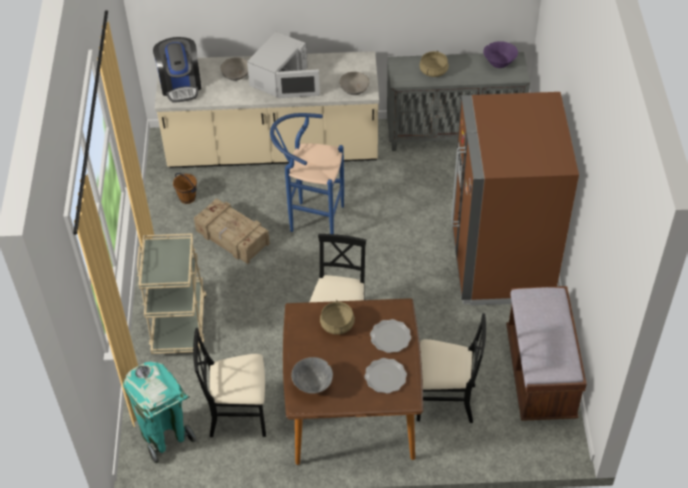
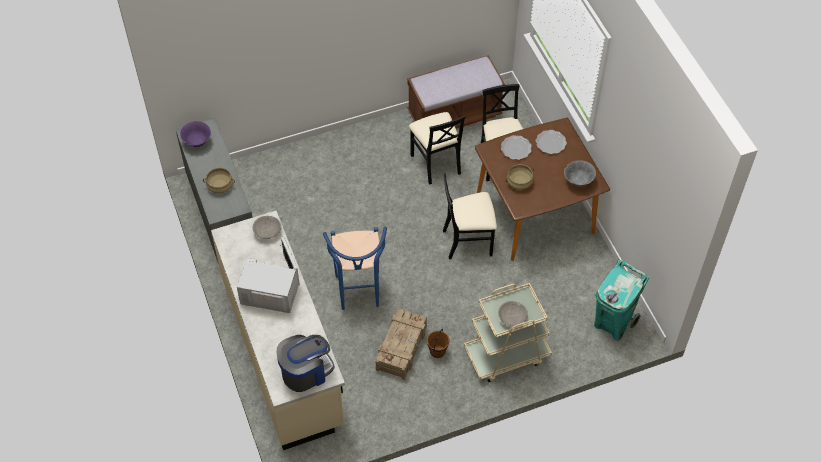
camera: 110 degrees left, 5 degrees up
brown bucket [173,173,197,204] -> brown bucket moved to [427,329,449,358]
black chair [193,328,266,437] -> black chair moved to [409,112,465,185]
grey bowl [220,57,248,81] -> grey bowl moved to [498,301,528,326]
brown fridge [451,92,579,306] -> none

